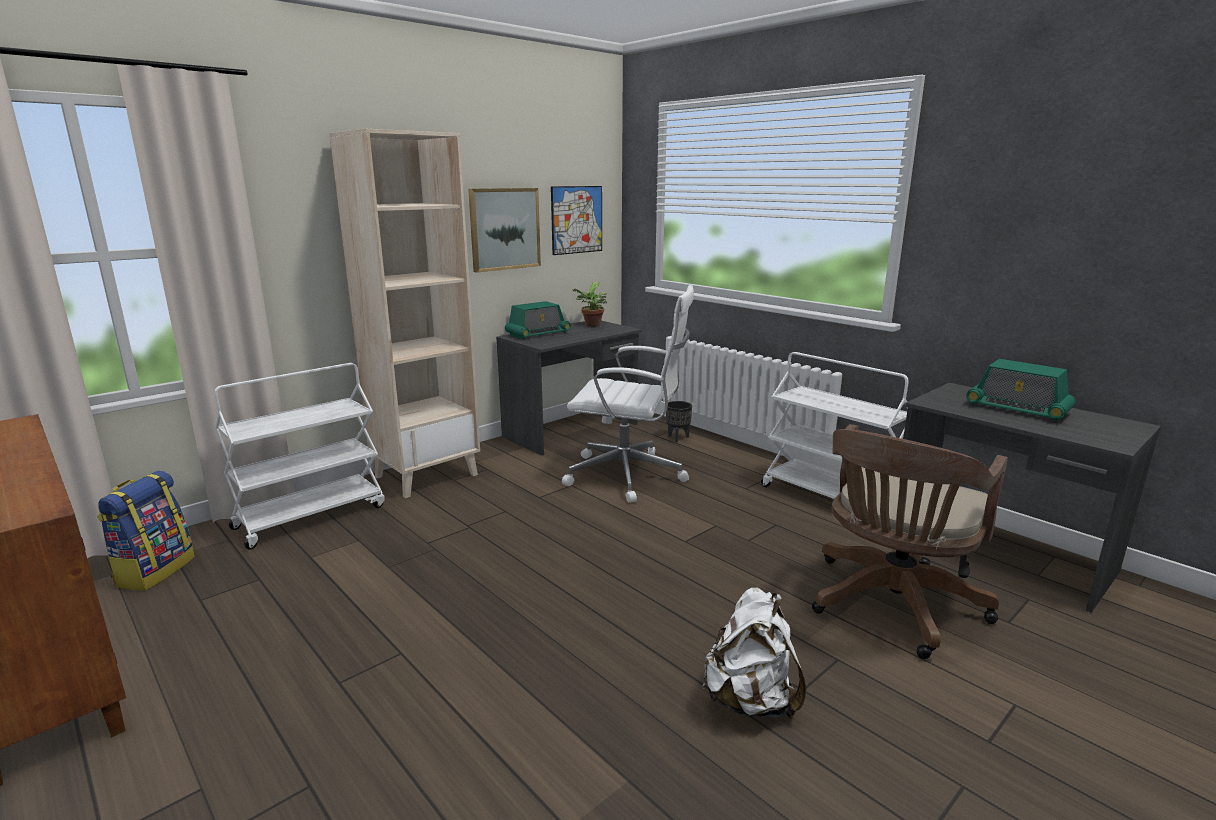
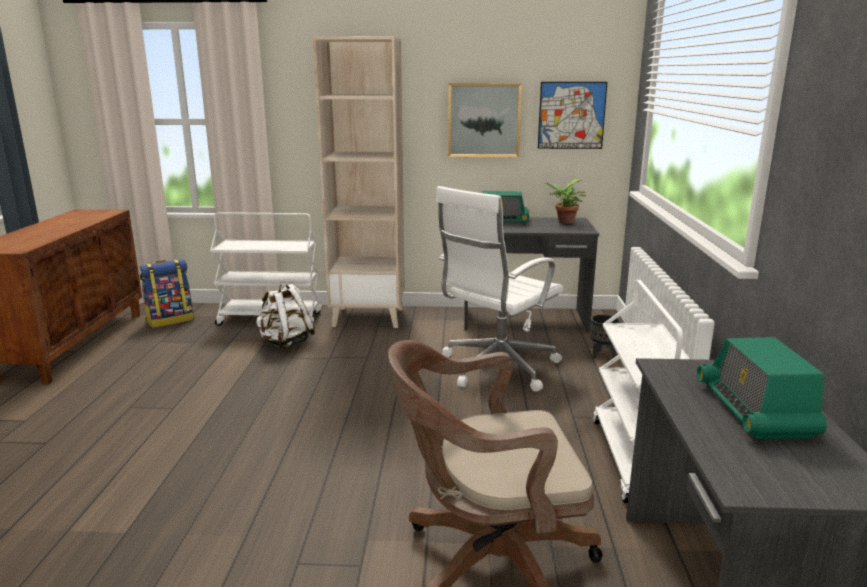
camera: 45 degrees right, 0 degrees up
white office chair [562,285,694,503] -> white office chair turned 75 degrees clockwise [436,186,563,392]
white backpack [702,587,806,719] -> white backpack moved to [256,283,315,350]

